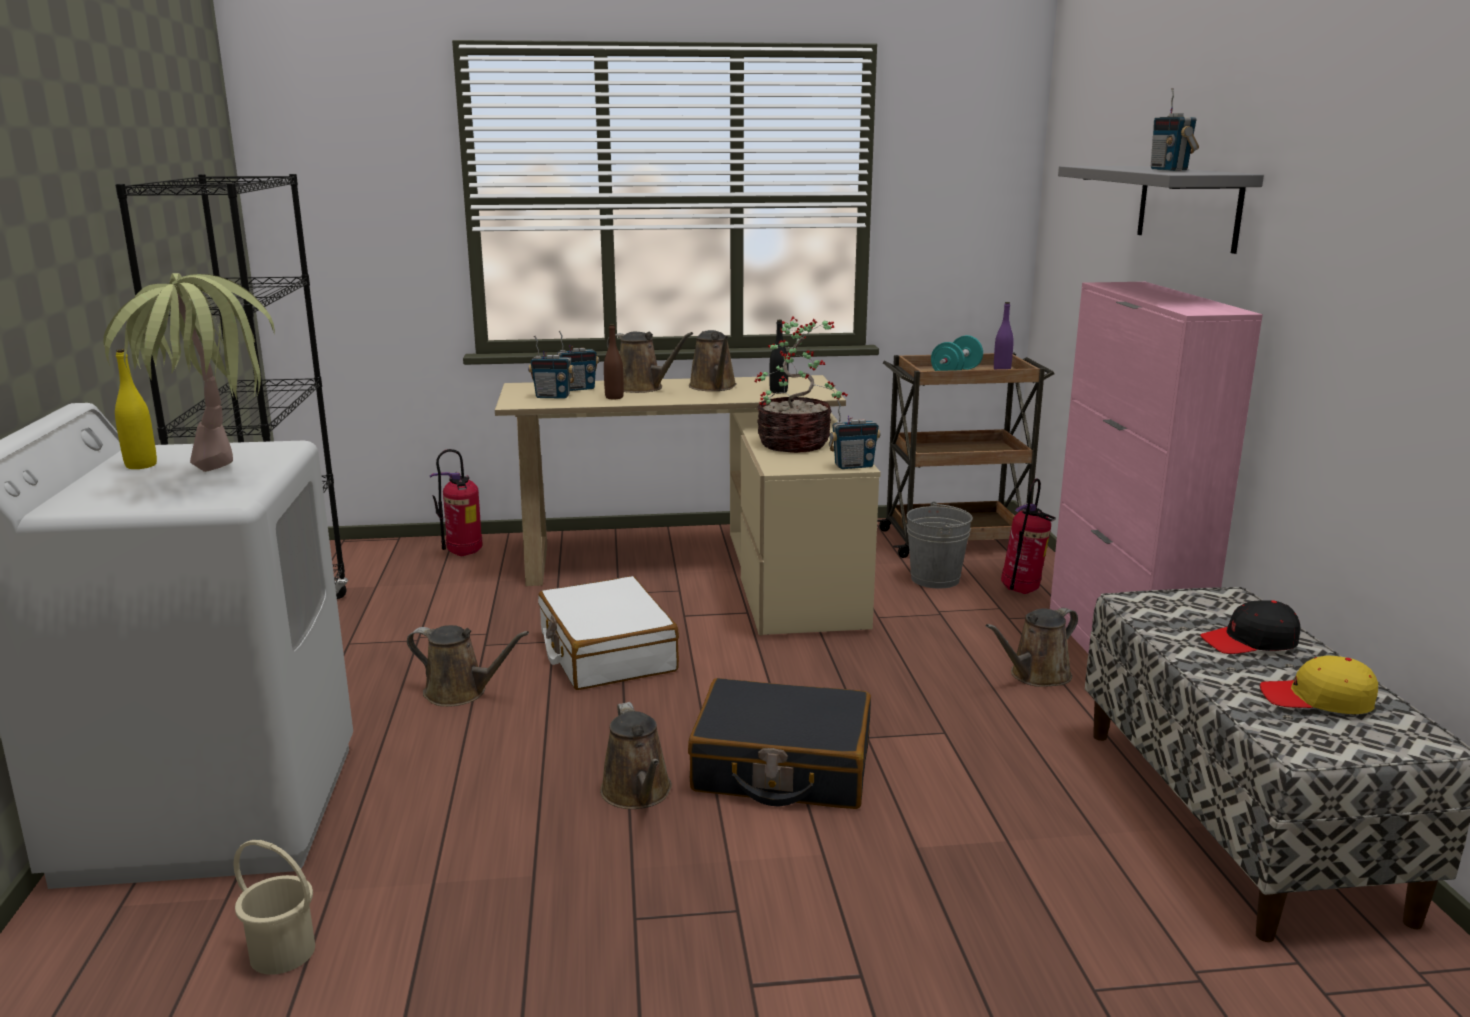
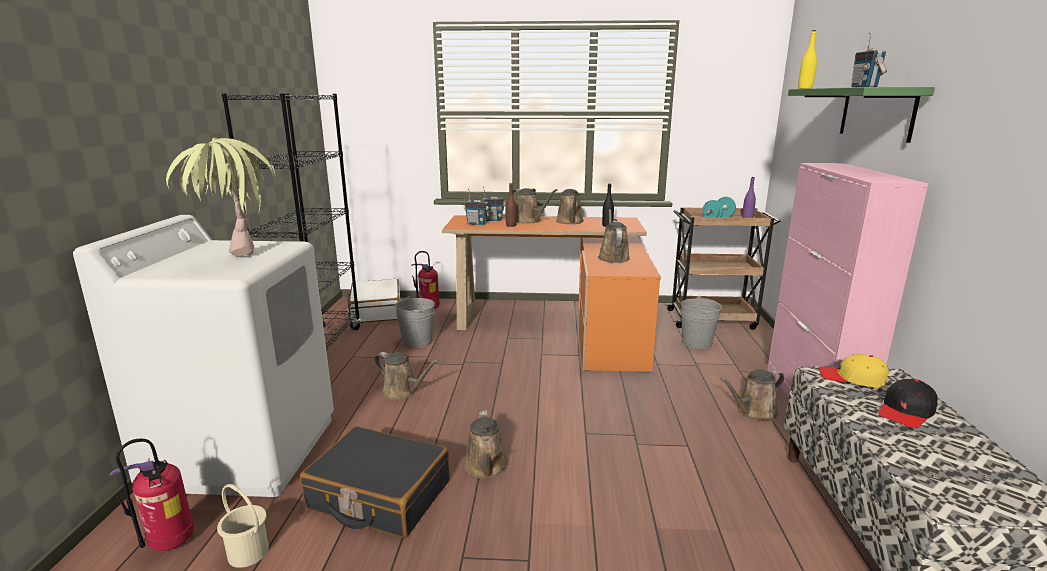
camera: 10 degrees right, 0 degrees up
yellow bottle [115,349,157,469] -> yellow bottle moved to [798,30,817,89]
beige desk [495,375,881,635] -> orange desk [442,215,661,372]
white suitcase [538,576,679,690] -> white suitcase moved to [347,279,400,323]
black suitcase [688,678,871,809] -> black suitcase moved to [300,426,450,538]
potted plant [755,316,848,453] -> brown watering can [598,209,630,263]
radio [829,399,881,469] -> none
fire extinguisher [1001,478,1056,594] -> fire extinguisher moved to [110,439,194,551]
grey shelf [1058,166,1264,254] -> green shelf [788,87,935,143]
black cap [1200,600,1300,654] -> black cap turned 45 degrees counterclockwise [879,379,938,428]
yellow cap [1260,655,1378,714] -> yellow cap moved to [819,354,889,387]
none -> grey bucket [395,296,435,348]

